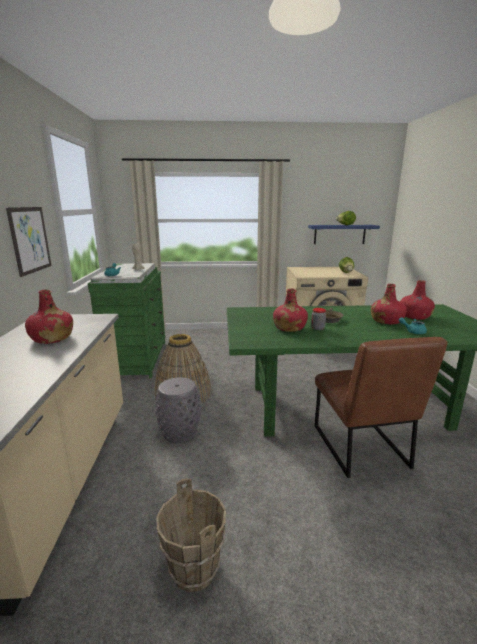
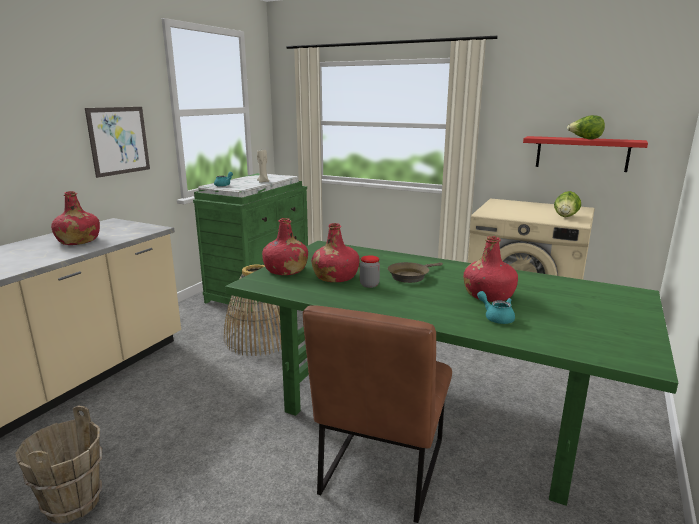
camera: 30 degrees right, 0 degrees up
grey stool [155,377,201,443] -> none
blue shelf [308,225,380,244] -> red shelf [523,136,648,172]
red bottle [400,280,435,320] -> red bottle moved to [262,218,308,275]

